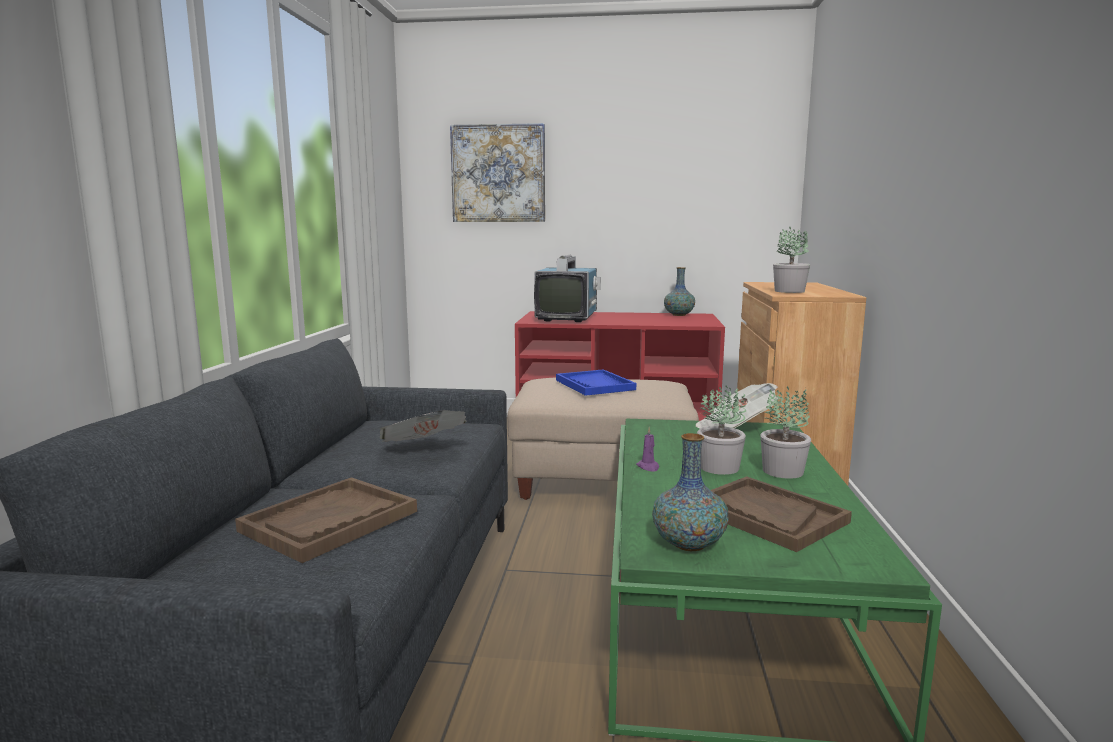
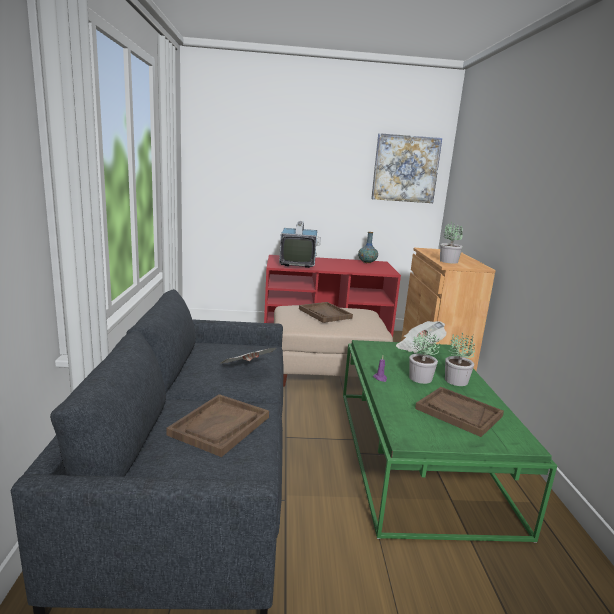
camera: 10 degrees left, 5 degrees up
picture [450,123,545,222] -> picture moved to [371,133,442,203]
blue tray [556,369,636,396] -> brown tray [299,302,353,323]
vase [652,433,728,551] -> none

